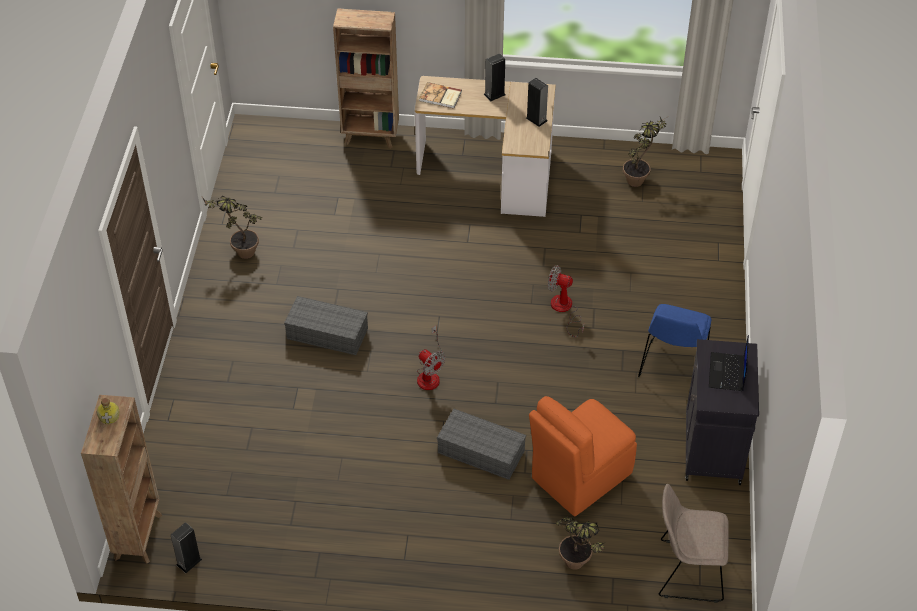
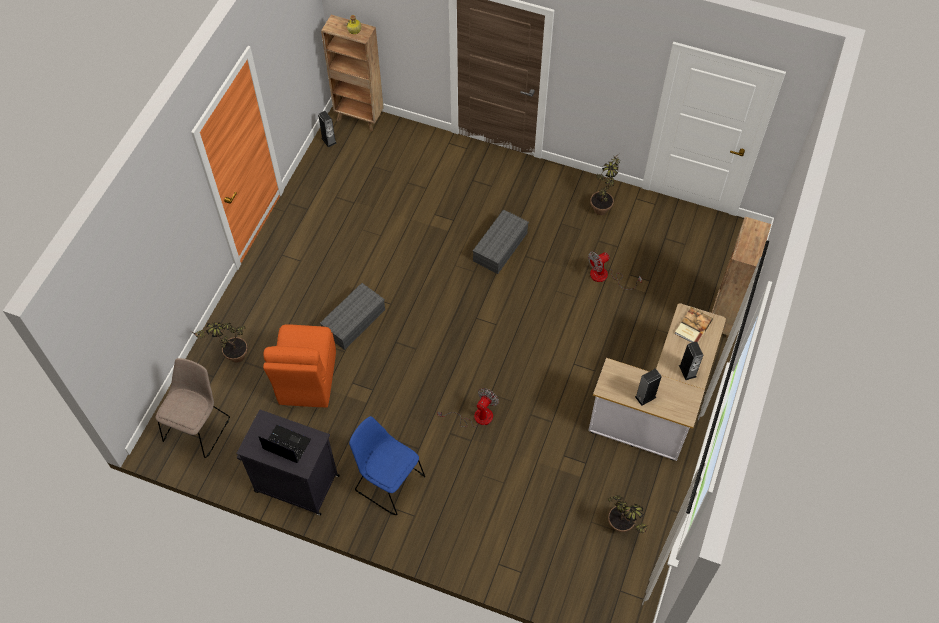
camera: 105 degrees right, 10 degrees up
fan [417,325,446,390] -> fan moved to [588,251,642,290]
orange chair [529,396,637,516] -> orange chair turned 150 degrees counterclockwise [263,324,336,407]

